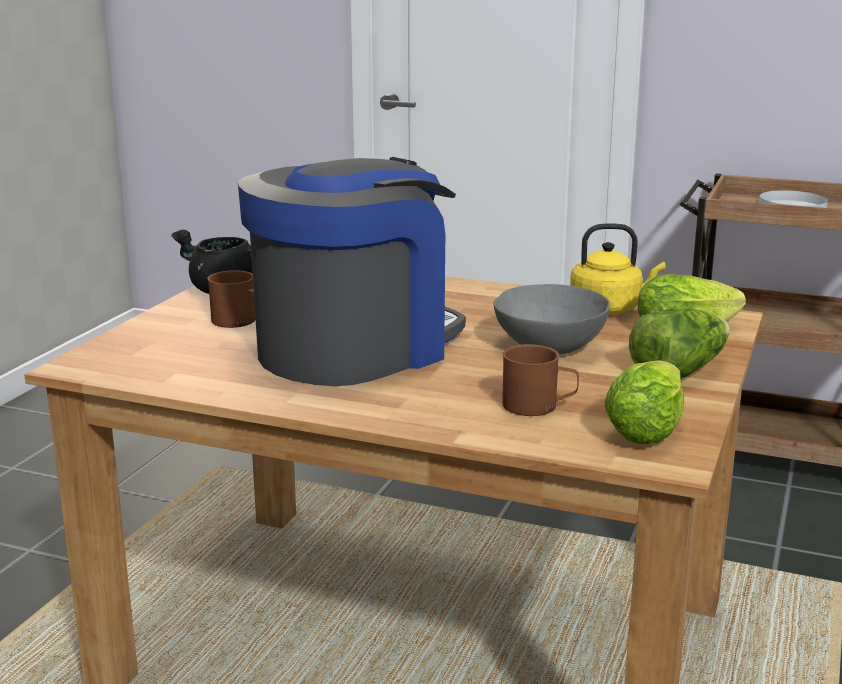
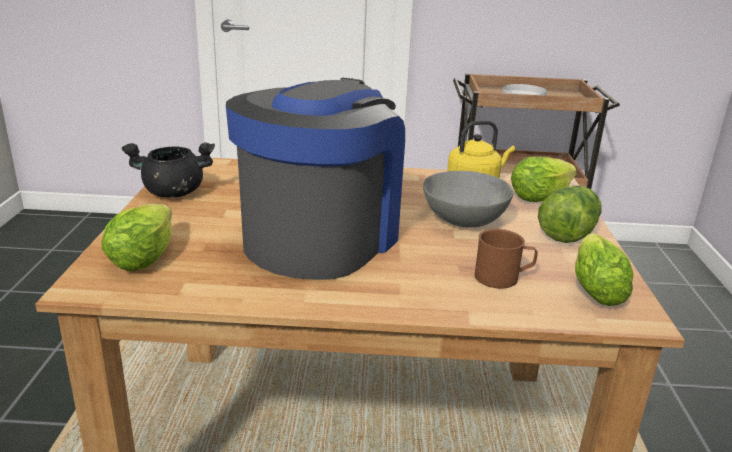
camera: 20 degrees left, 5 degrees up
brown mug [207,270,256,328] -> none
none -> lettuce [102,204,172,271]

